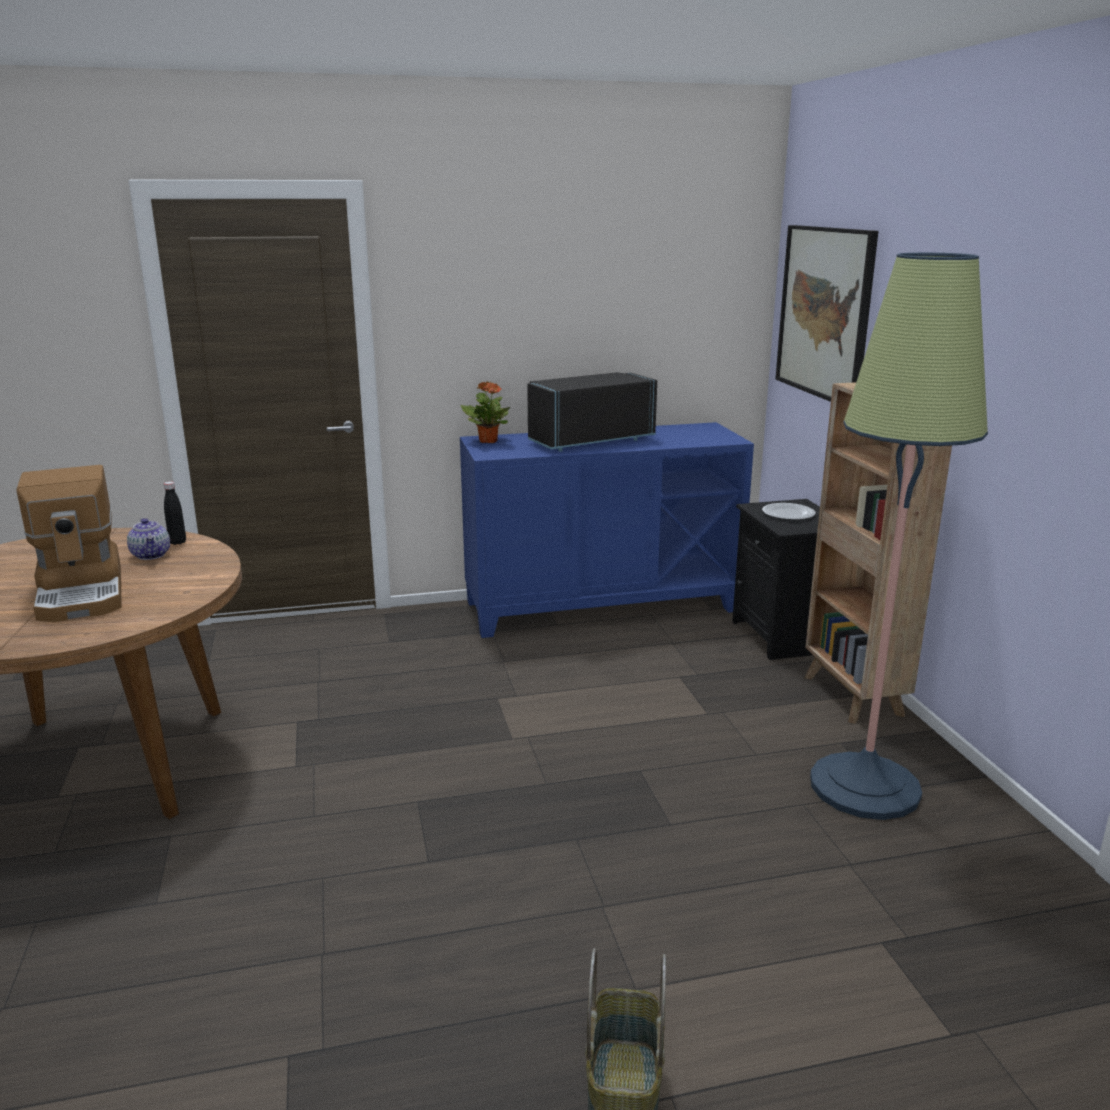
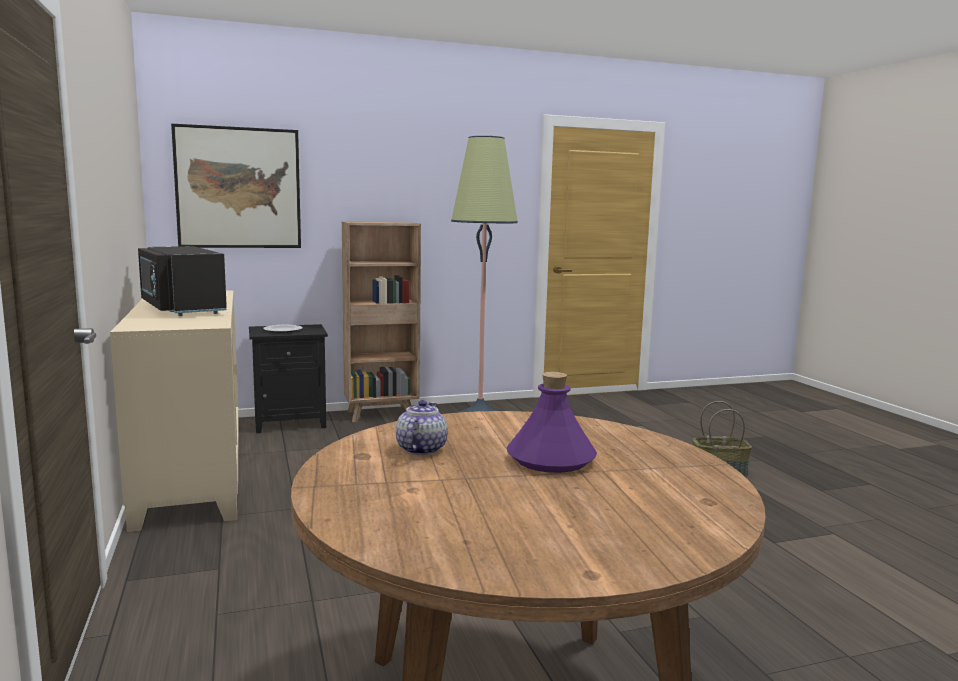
camera: 95 degrees left, 10 degrees down
coffee machine [16,465,122,622] -> purple bottle [507,372,597,473]
teapot [127,518,170,560] -> teapot turned 45 degrees counterclockwise [396,400,448,455]
black bottle [164,482,186,545] -> none
blue cabinet [460,422,754,638] -> beige cabinet [110,290,239,532]
potted plant [461,381,510,443] -> none

